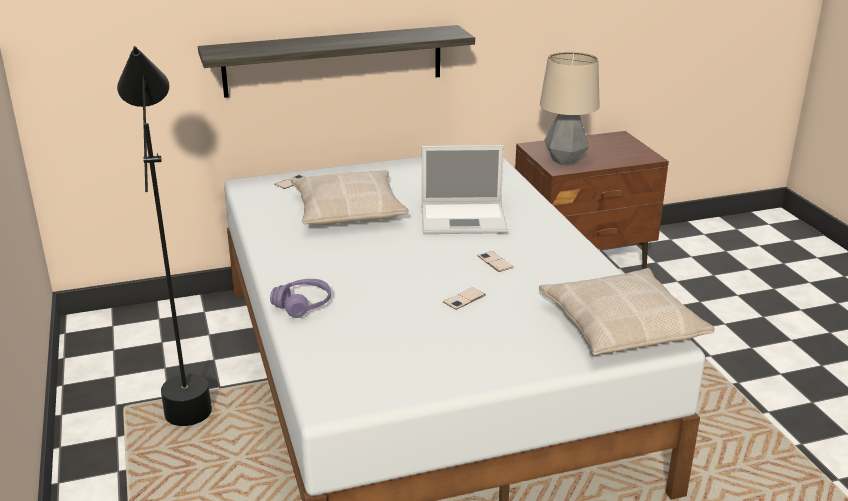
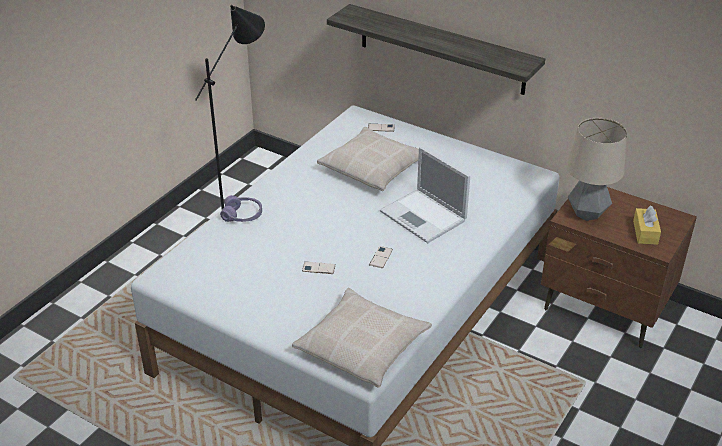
camera: 50 degrees right, 10 degrees up
none -> yellow tissue box [633,205,661,245]

